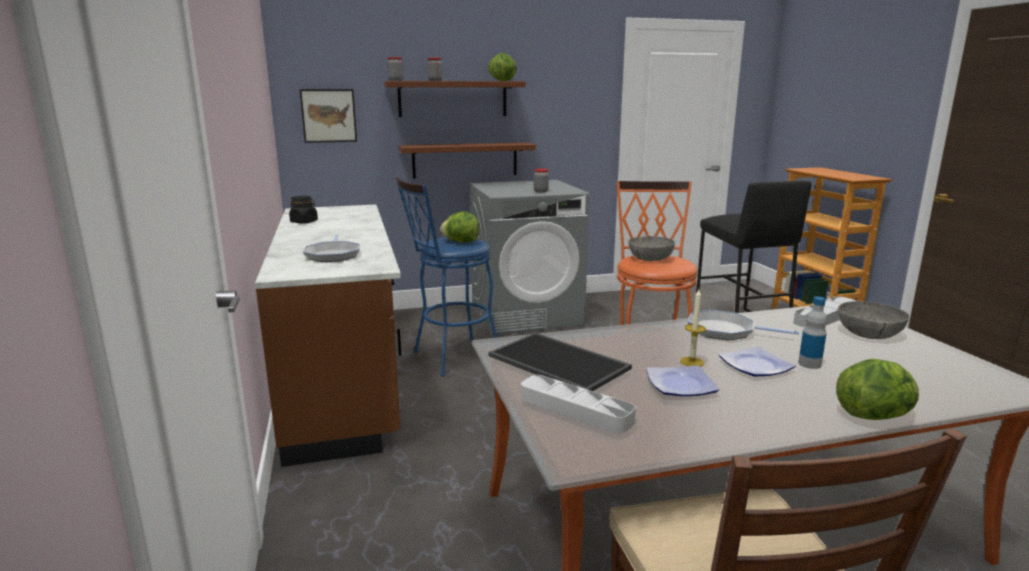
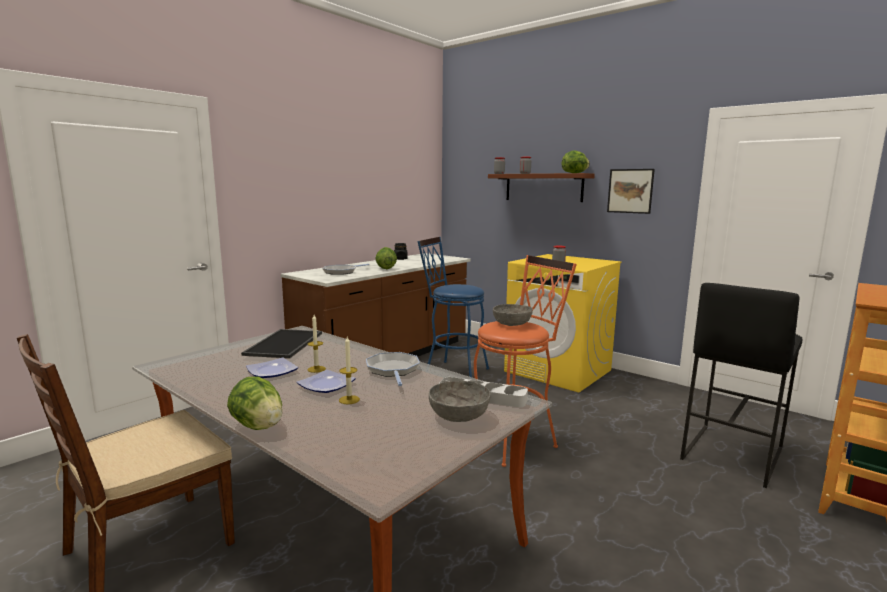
camera: 55 degrees right, 5 degrees down
picture [300,89,357,143] -> picture moved to [607,169,655,214]
brown shelf [399,142,536,179] -> none
lettuce [440,212,479,242] -> lettuce moved to [375,247,397,269]
grey washing machine [469,180,589,335] -> yellow washing machine [504,254,621,393]
grey tray [521,375,636,433] -> none
bottle [798,296,827,369] -> candle [339,337,360,404]

